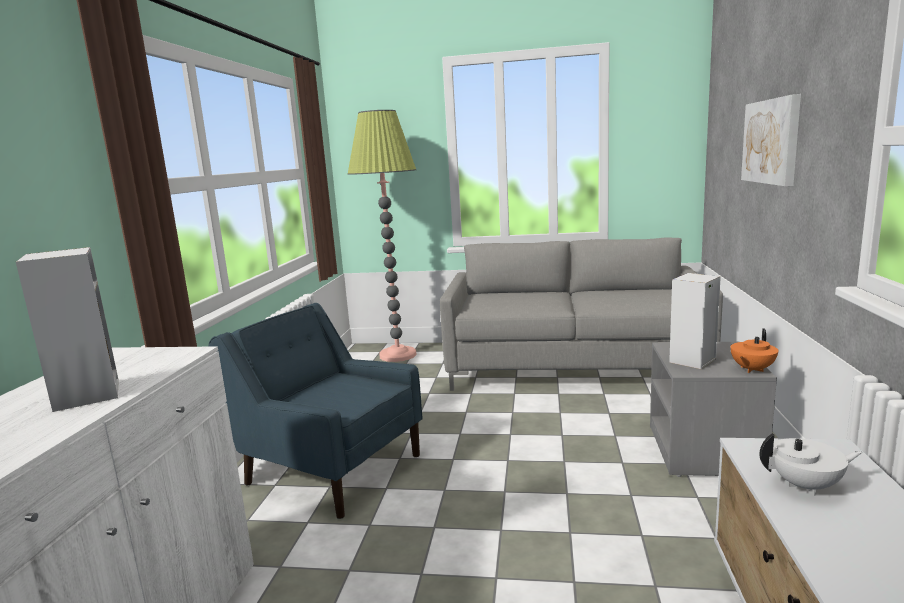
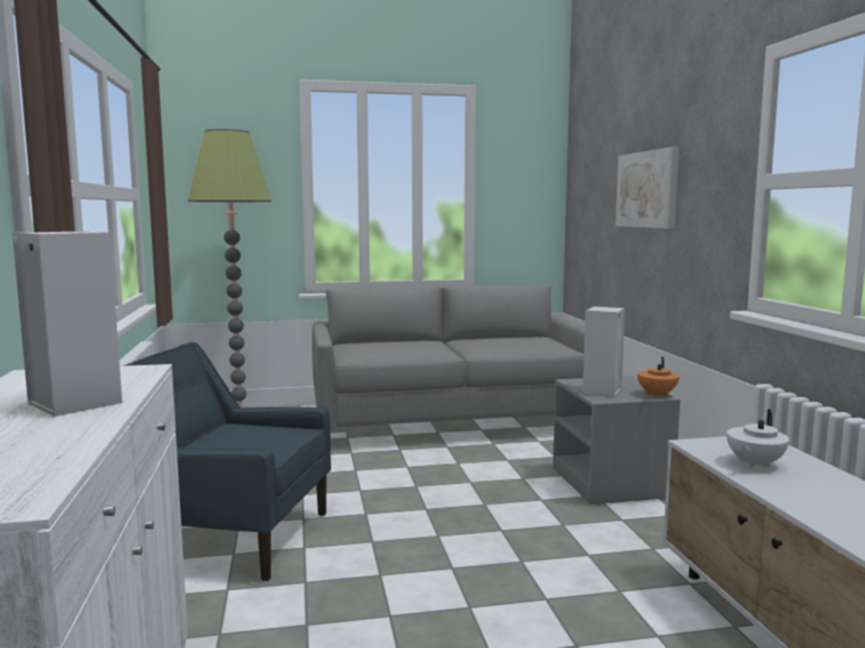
camera: 20 degrees left, 5 degrees down
white teapot [760,433,862,496] -> white teapot turned 150 degrees clockwise [727,409,789,468]

